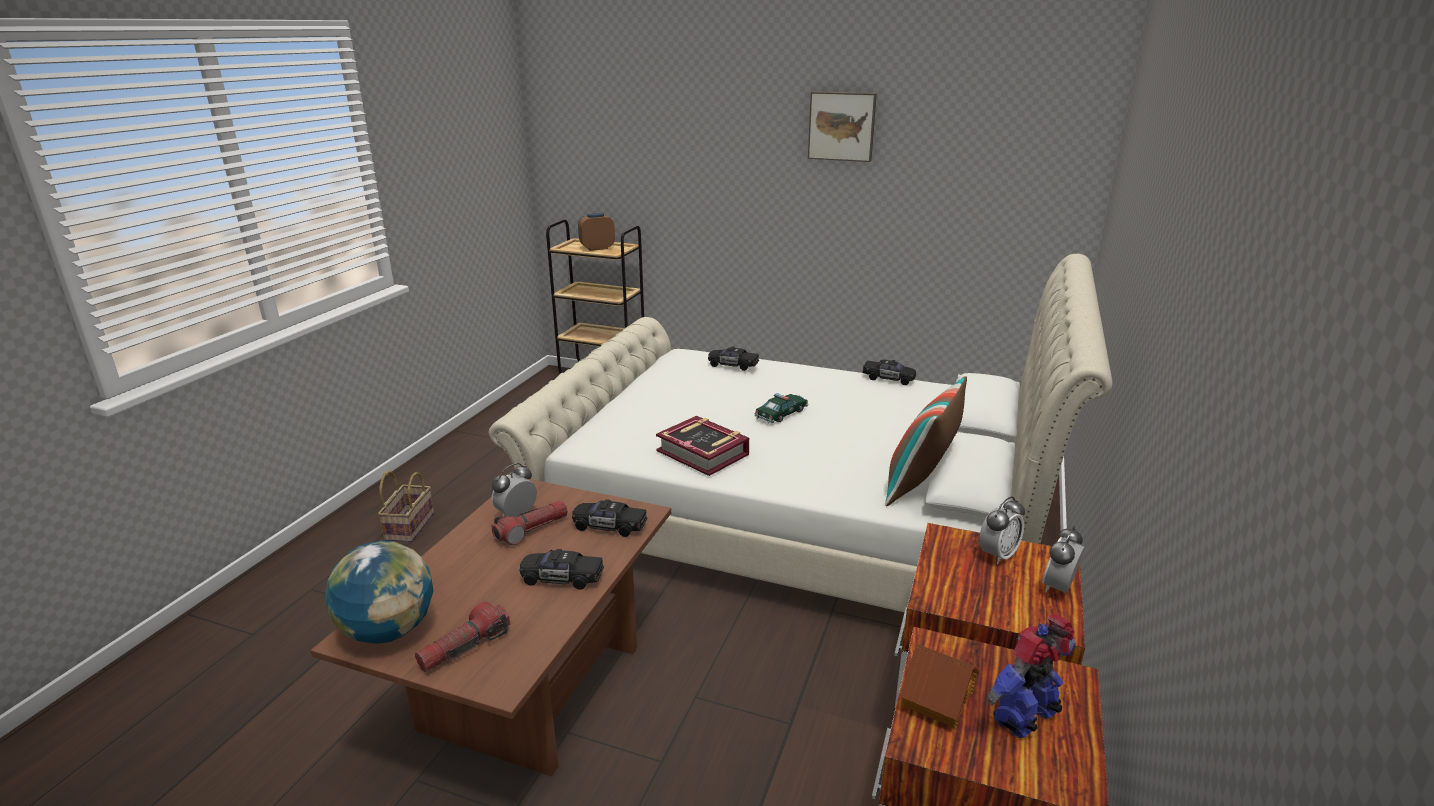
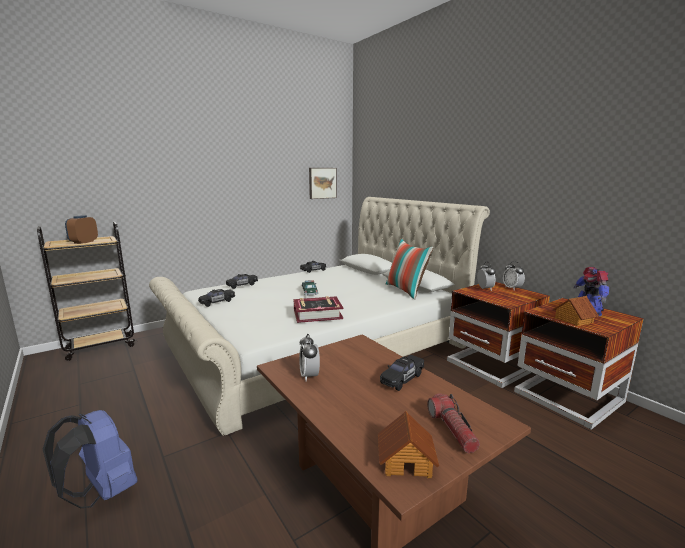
camera: 55 degrees left, 10 degrees down
globe [325,541,434,644] -> toy house [378,411,439,478]
basket [378,471,434,542] -> blue backpack [43,410,138,509]
flashlight [491,500,568,545] -> none
black toy car [572,499,647,537] -> black toy car moved to [198,289,235,307]
picture [808,92,877,162] -> picture moved to [309,168,337,199]

